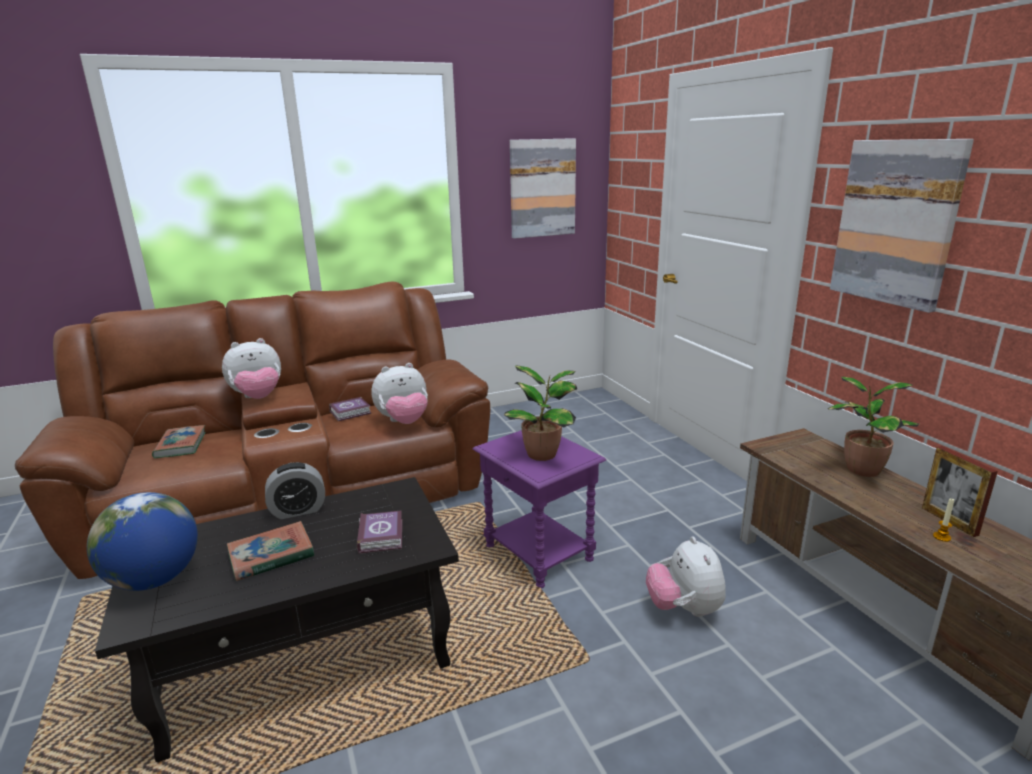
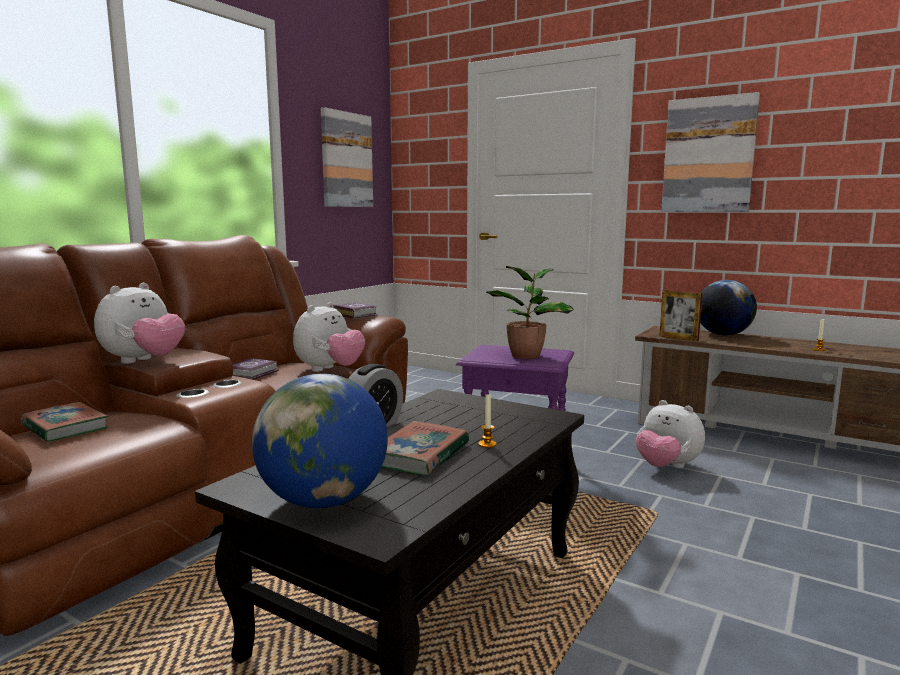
camera: 35 degrees left, 10 degrees down
book [357,510,403,554] -> book moved to [333,303,378,319]
potted plant [828,377,920,477] -> globe [700,280,757,336]
picture frame [922,446,998,537] -> picture frame moved to [659,290,703,341]
none -> candle [479,394,497,448]

